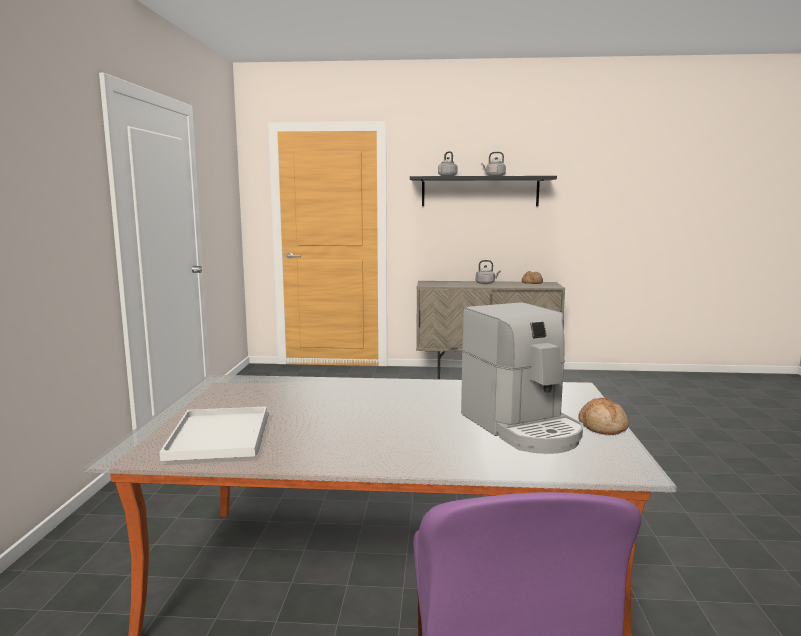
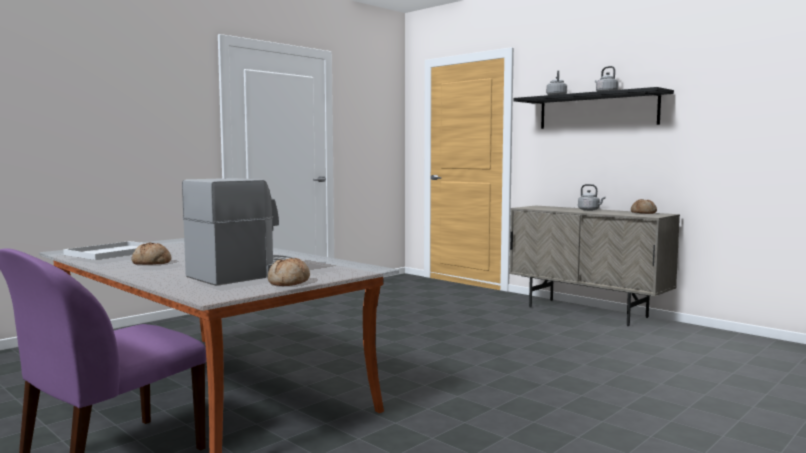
camera: 40 degrees right, 5 degrees down
coffee machine [461,302,583,454] -> coffee machine turned 150 degrees counterclockwise [182,178,295,285]
none -> bread [131,243,171,265]

